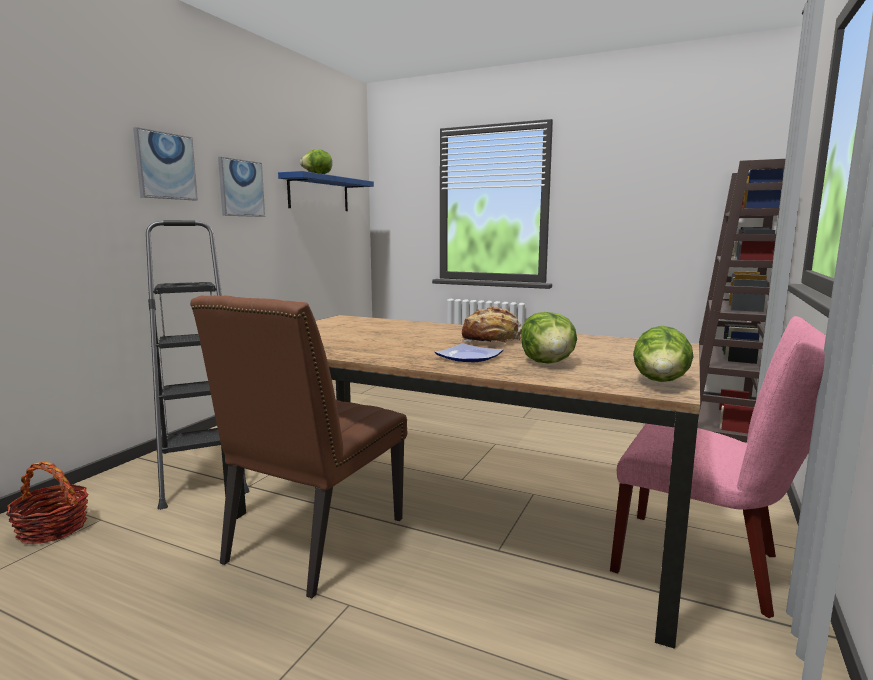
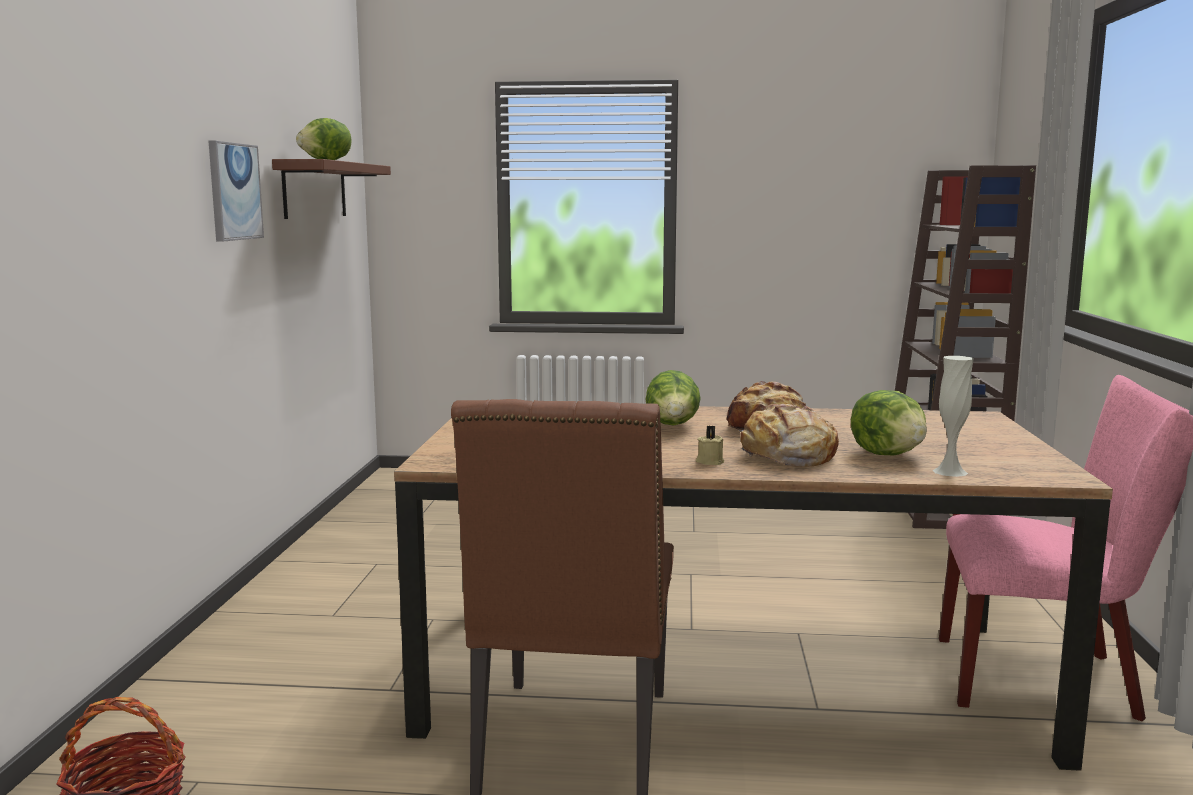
camera: 20 degrees left, 0 degrees up
picture [133,127,198,200] -> none
step ladder [146,220,250,510] -> none
blue shelf [278,171,374,211] -> brown shelf [272,159,391,219]
plate [434,343,503,362] -> bread [741,404,839,467]
lettuce [633,326,694,382] -> lettuce moved to [645,370,701,426]
none -> beige candle [696,426,724,465]
none -> white vase [932,356,974,477]

